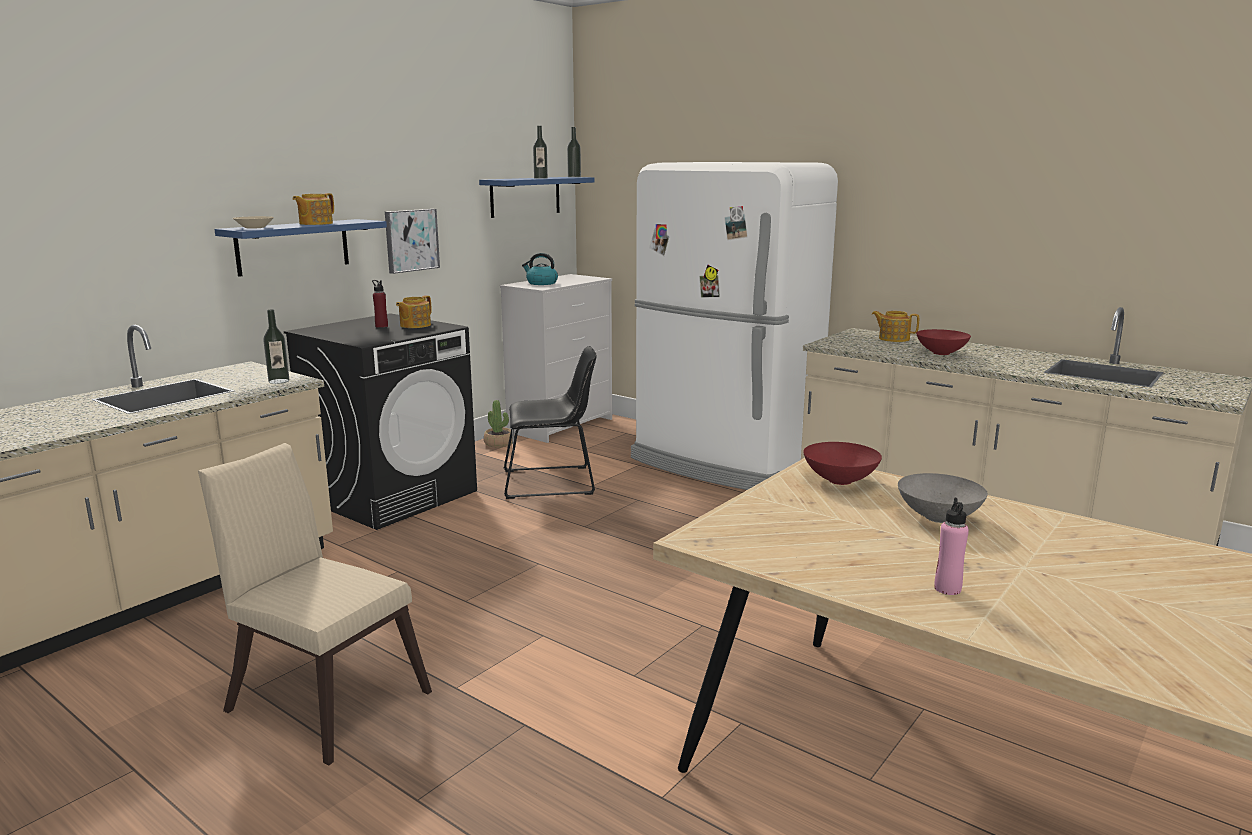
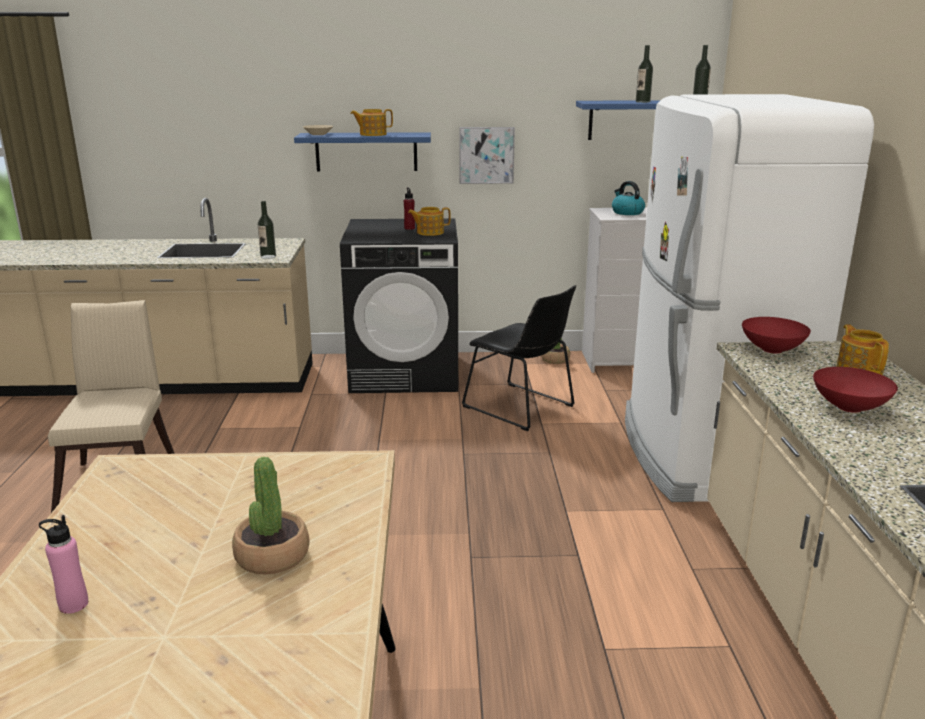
camera: 50 degrees right, 5 degrees up
red bowl [803,442,882,485] -> red bowl moved to [742,317,811,353]
grey bowl [898,473,988,523] -> potted plant [232,457,309,574]

